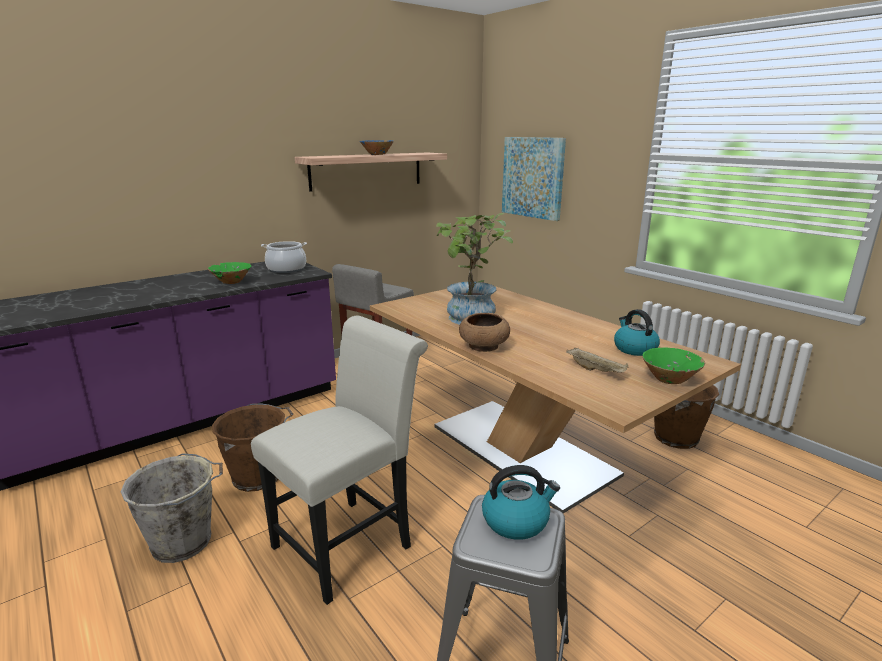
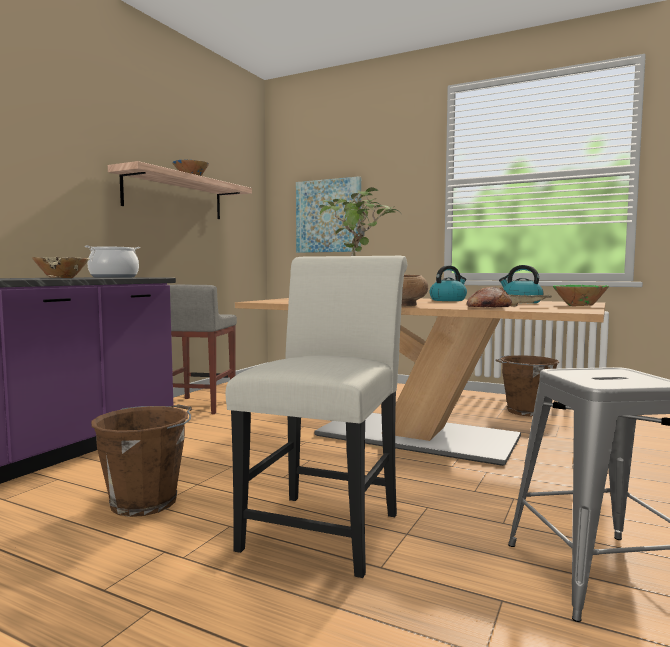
camera: 25 degrees left, 15 degrees down
grey bucket [121,453,223,563] -> none
green bowl [208,262,251,284] -> beige bowl [32,257,89,278]
kettle [482,465,560,540] -> kettle moved to [430,265,467,301]
none -> bread [467,286,512,307]

